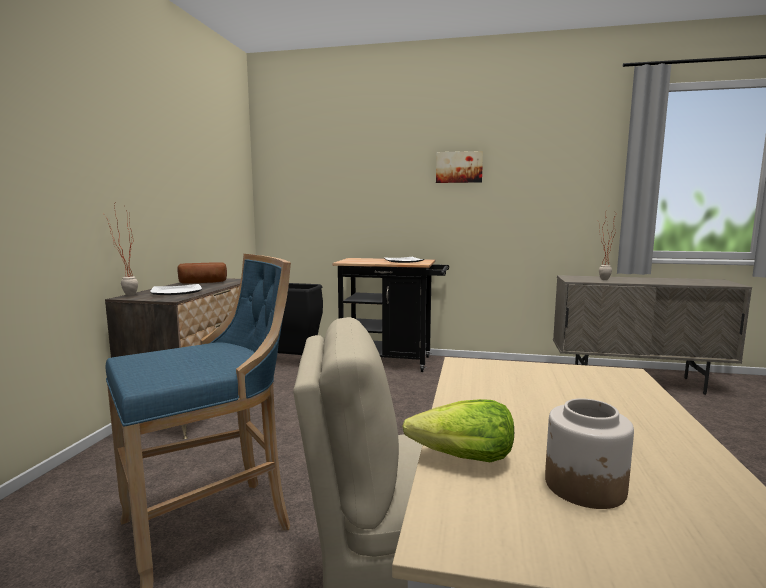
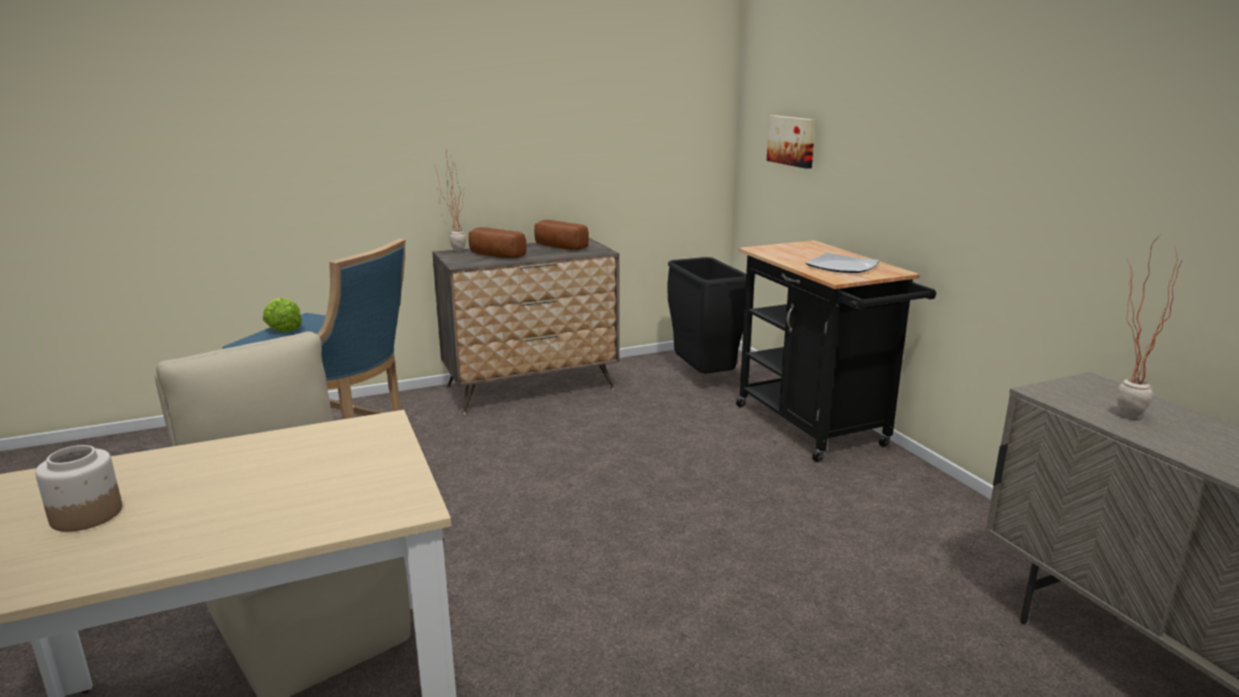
camera: 55 degrees right, 10 degrees up
plate [150,284,202,295] -> bread [469,227,527,258]
lettuce [402,399,514,462] -> lettuce moved to [263,298,302,332]
picture [436,151,483,183] -> picture moved to [767,115,816,169]

